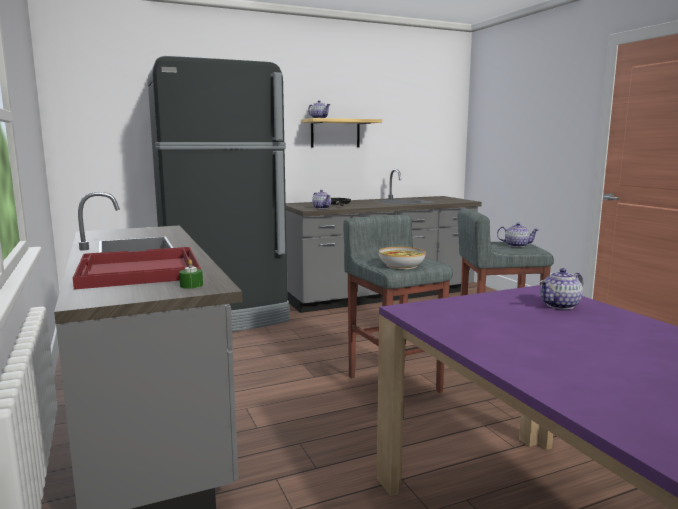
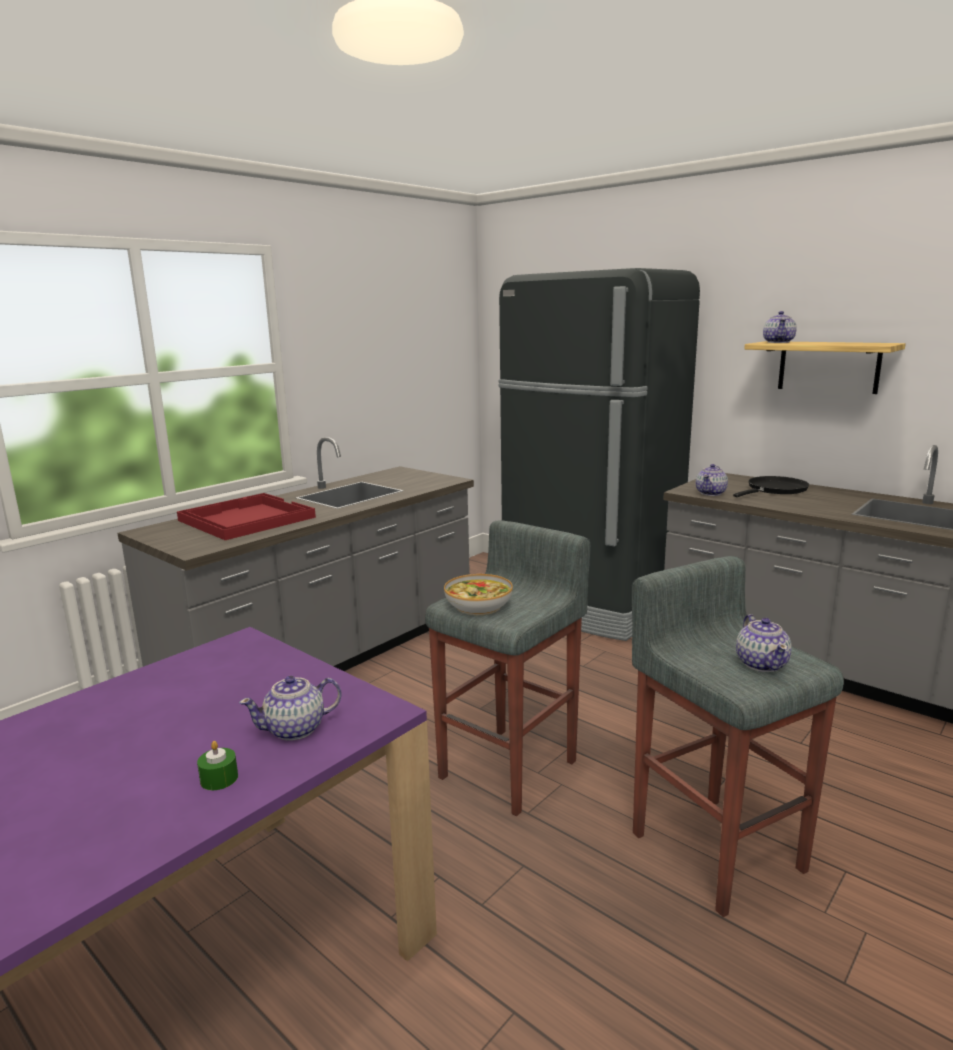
camera: 65 degrees right, 5 degrees up
green candle [179,259,203,289] -> green candle moved to [197,741,238,790]
teapot [540,268,583,309] -> teapot turned 60 degrees counterclockwise [239,676,342,741]

